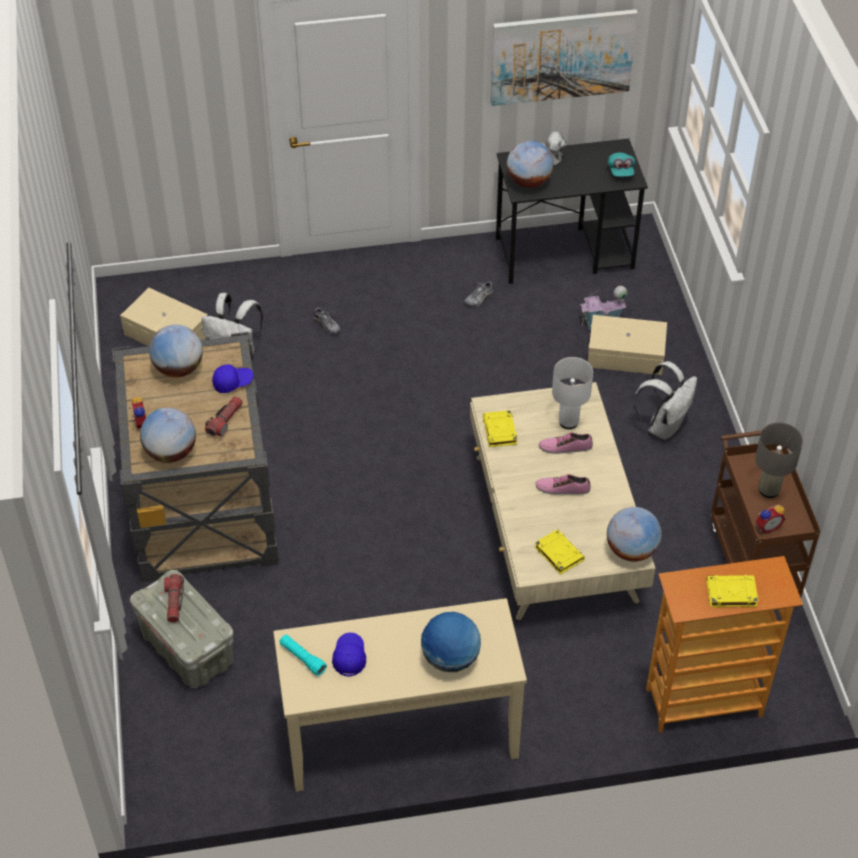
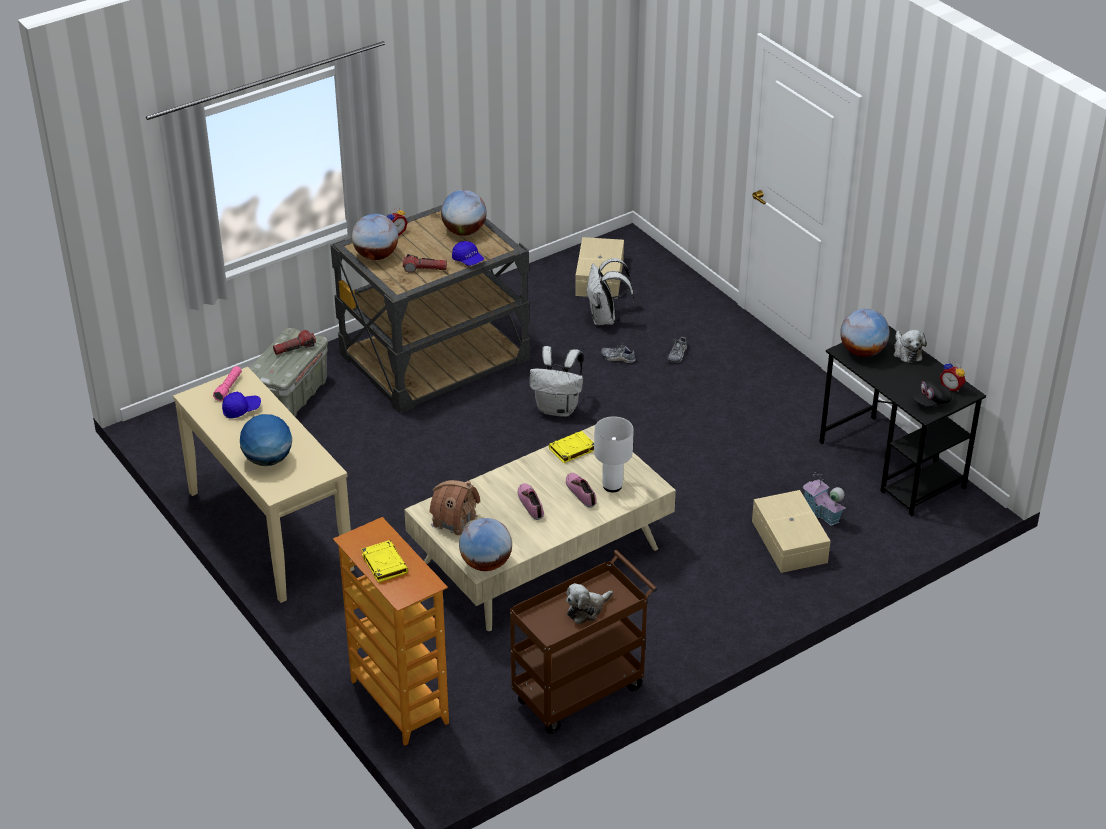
camera: 65 degrees right, 10 degrees down
turquoise flashlight [280,635,327,676] -> pink flashlight [213,366,242,401]
shoe [464,281,493,307] -> shoe moved to [601,343,636,363]
picture [491,9,638,106] -> none
yellow book [534,529,585,575] -> toy house [429,480,480,536]
turquoise cap [608,152,635,177] -> black cap [912,381,952,407]
white backpack [633,361,697,440] -> white backpack moved to [530,346,583,417]
grey table lamp [756,423,803,498] -> plush toy [566,583,613,624]
alarm clock [756,505,785,533] -> alarm clock moved to [940,361,966,392]

